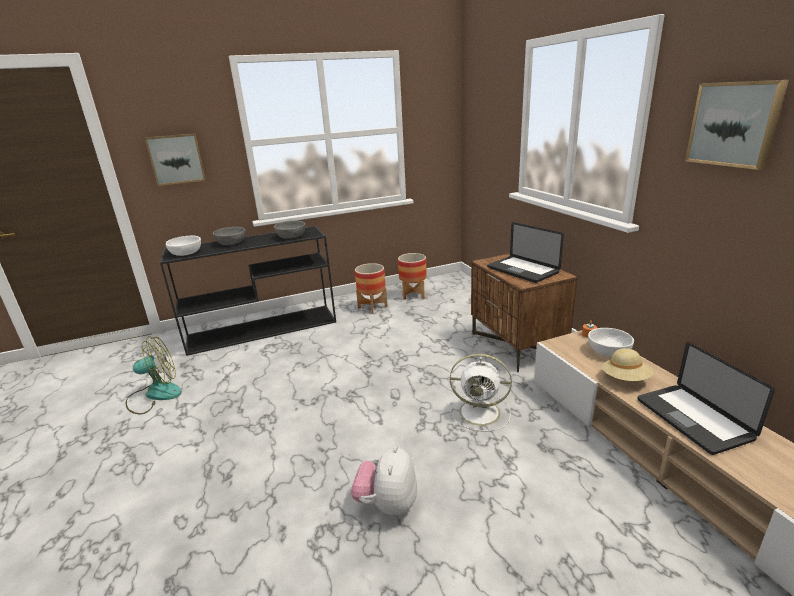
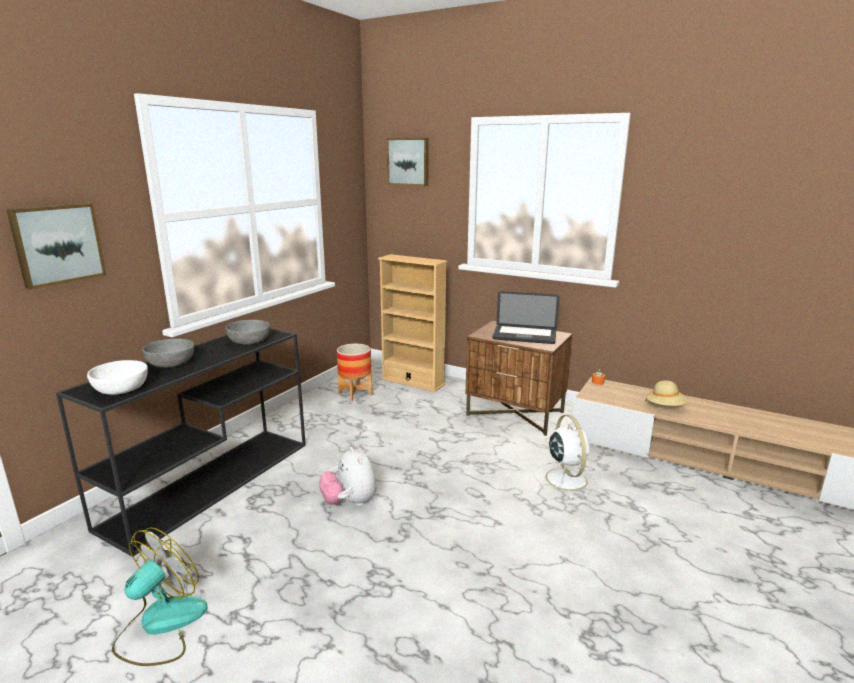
camera: 40 degrees left, 5 degrees down
plush toy [351,446,417,516] -> plush toy moved to [319,447,377,506]
planter [355,263,388,314] -> none
white fan [450,354,512,432] -> white fan turned 75 degrees counterclockwise [534,415,597,499]
white bowl [588,328,634,357] -> none
laptop [637,342,775,455] -> none
picture [685,80,789,170] -> picture moved to [387,138,429,186]
none -> beige bookcase [378,254,447,392]

